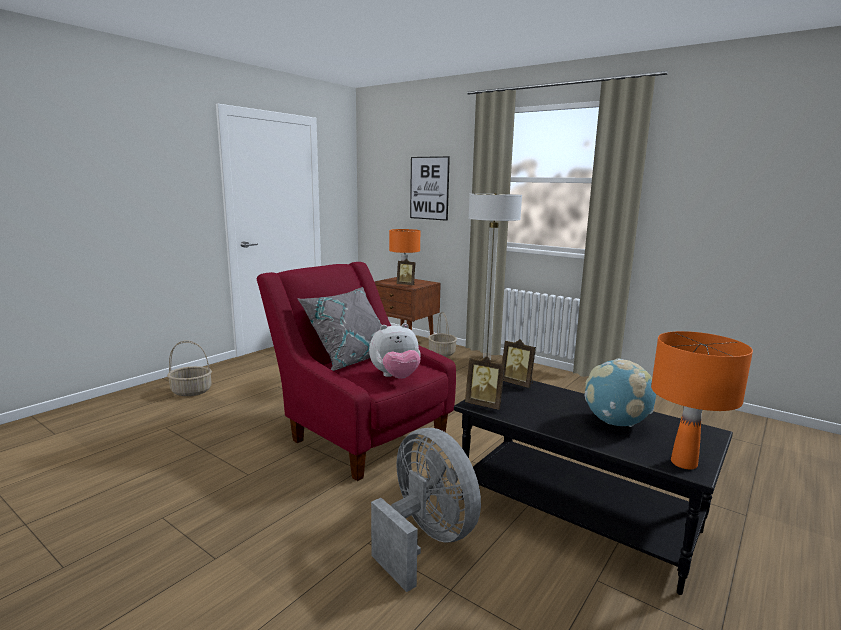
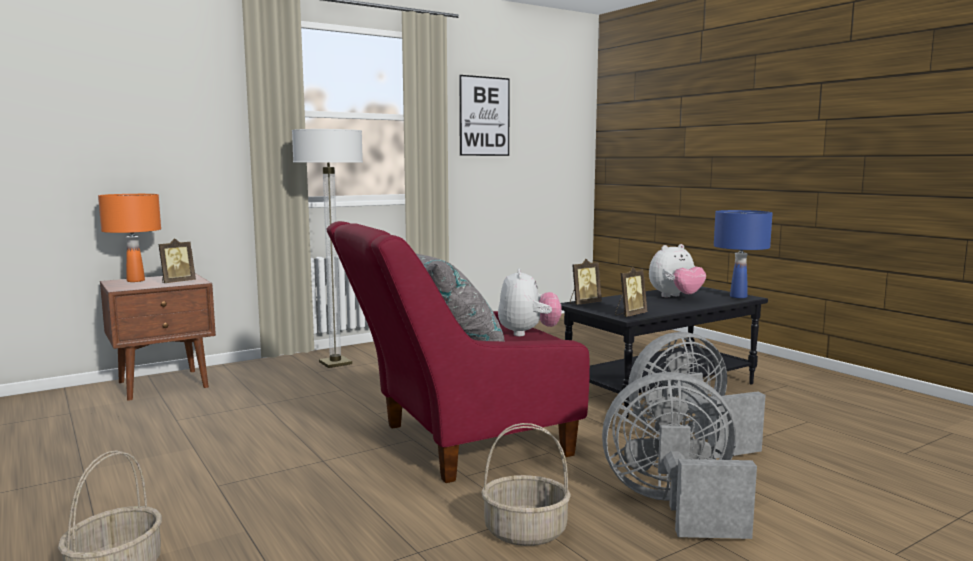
camera: 70 degrees left, 5 degrees down
picture [410,156,450,221] -> picture moved to [459,75,510,156]
basket [428,312,457,357] -> basket moved to [482,423,571,546]
globe [585,358,656,427] -> plush toy [649,244,706,297]
orange table lamp [651,331,753,469] -> blue table lamp [714,210,773,298]
none -> grey fan [602,372,757,539]

